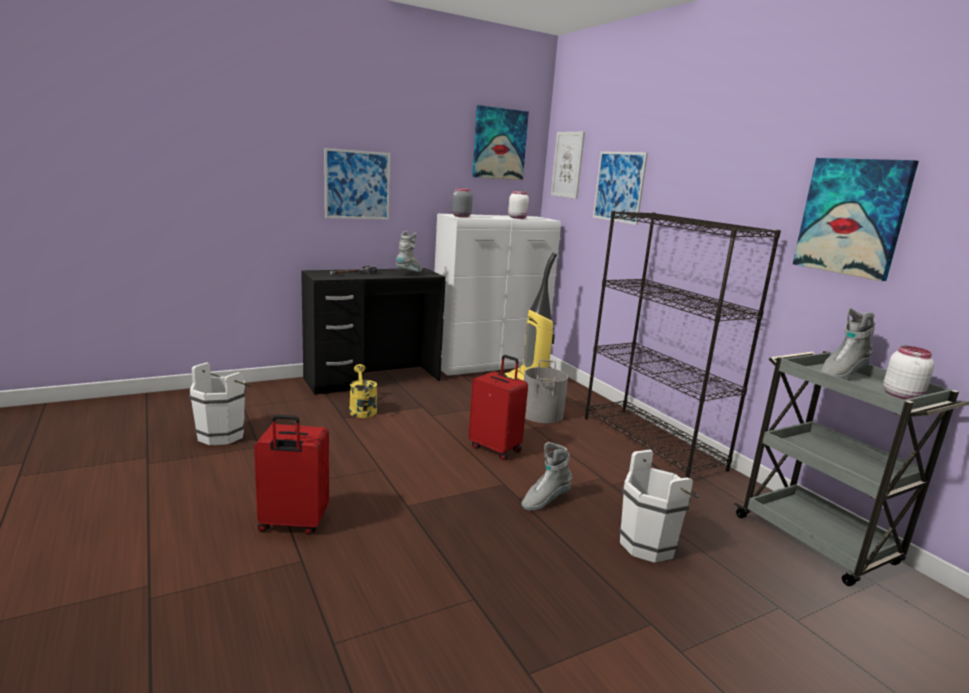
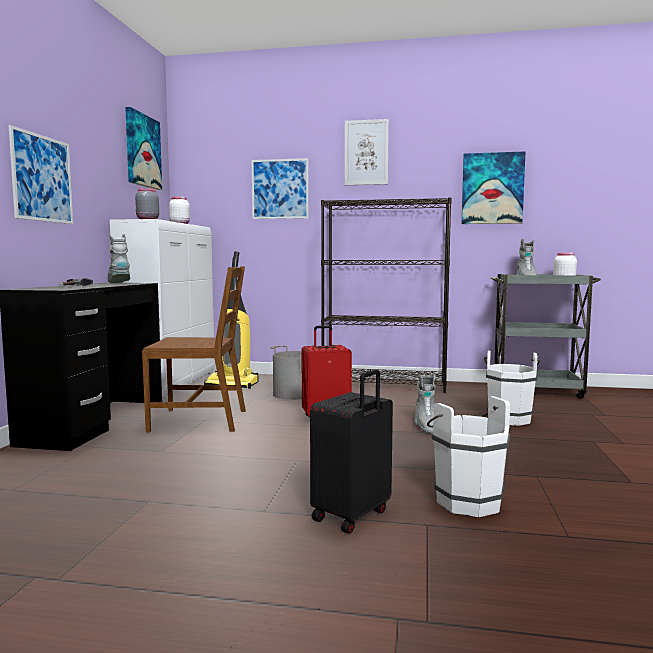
camera: 50 degrees left, 10 degrees down
white bucket [189,362,252,445] -> white bucket moved to [427,396,510,517]
red suitcase [254,414,329,535] -> black suitcase [310,369,393,533]
yellow watering can [349,364,377,418] -> none
picture [551,132,585,199] -> picture moved to [345,119,389,185]
none -> brown chair [142,267,246,432]

